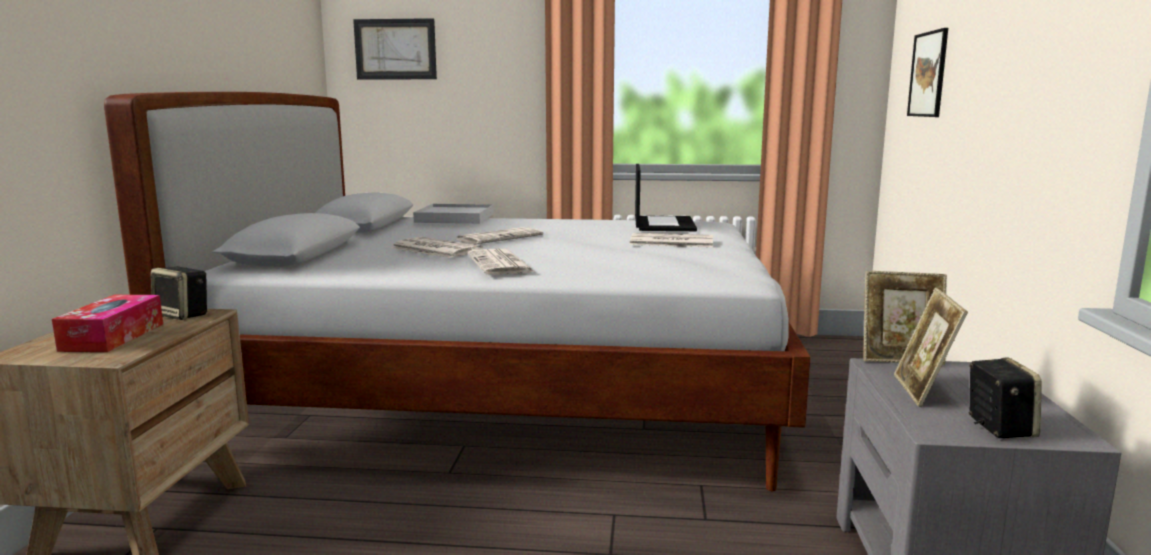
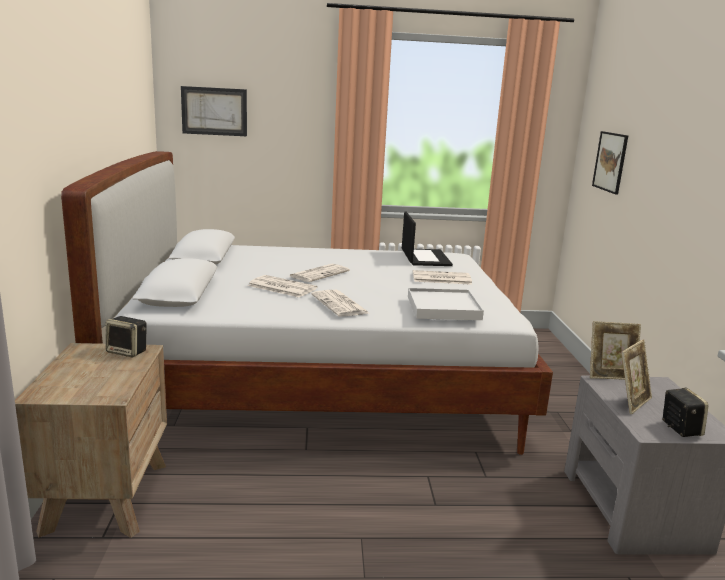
camera: 10 degrees left, 5 degrees up
tissue box [52,295,163,352] -> none
white tray [413,204,494,224] -> white tray moved to [408,288,484,320]
picture frame [894,287,968,407] -> picture frame turned 135 degrees counterclockwise [621,339,652,414]

